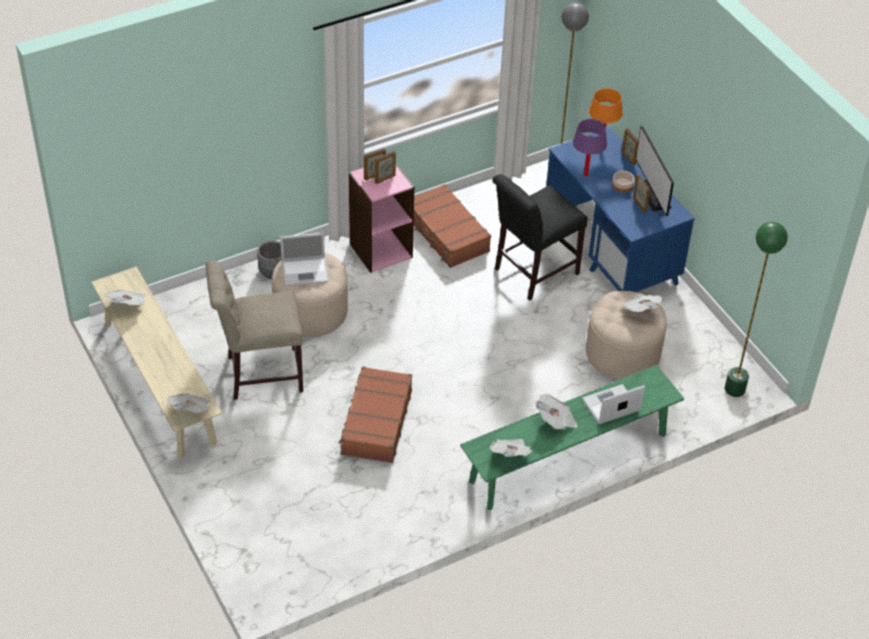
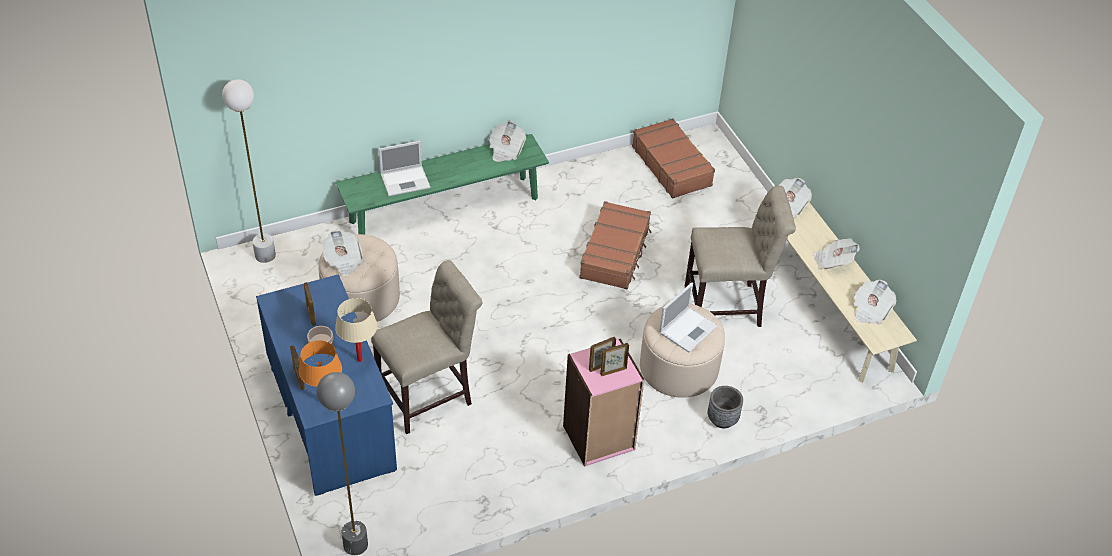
camera: 175 degrees left, 0 degrees up
laptop [280,233,329,286] -> laptop turned 135 degrees clockwise [659,282,718,352]
brown suitcase [414,184,491,268] -> brown suitcase moved to [632,118,715,199]
black chair [492,174,588,301] -> beige chair [371,260,482,434]
newspaper [535,394,577,430] -> newspaper moved to [813,239,860,270]
purple table lamp [573,119,607,177] -> beige table lamp [335,298,377,362]
monitor [636,126,674,216] -> none
green floor lamp [725,222,788,397] -> white floor lamp [222,79,276,263]

